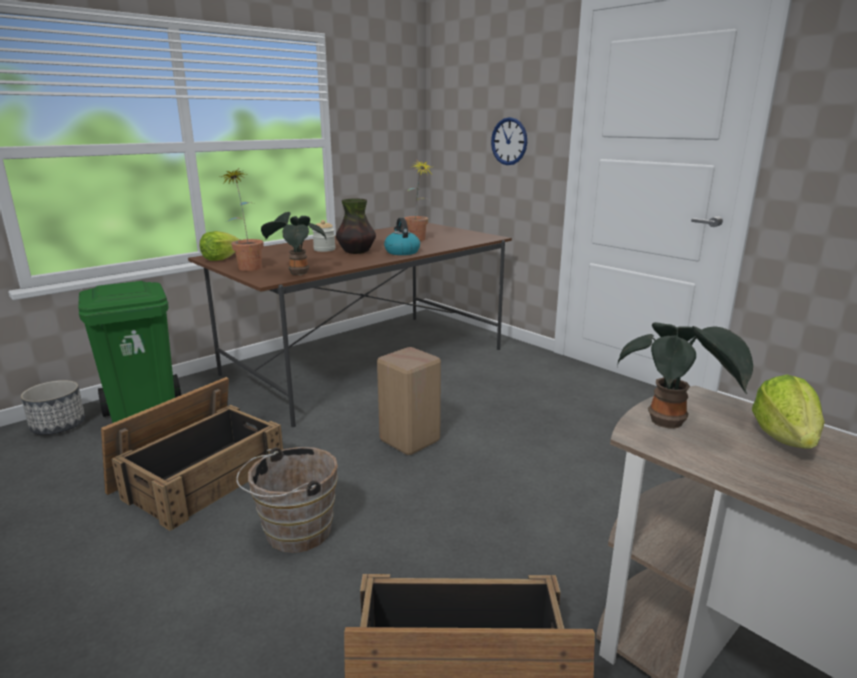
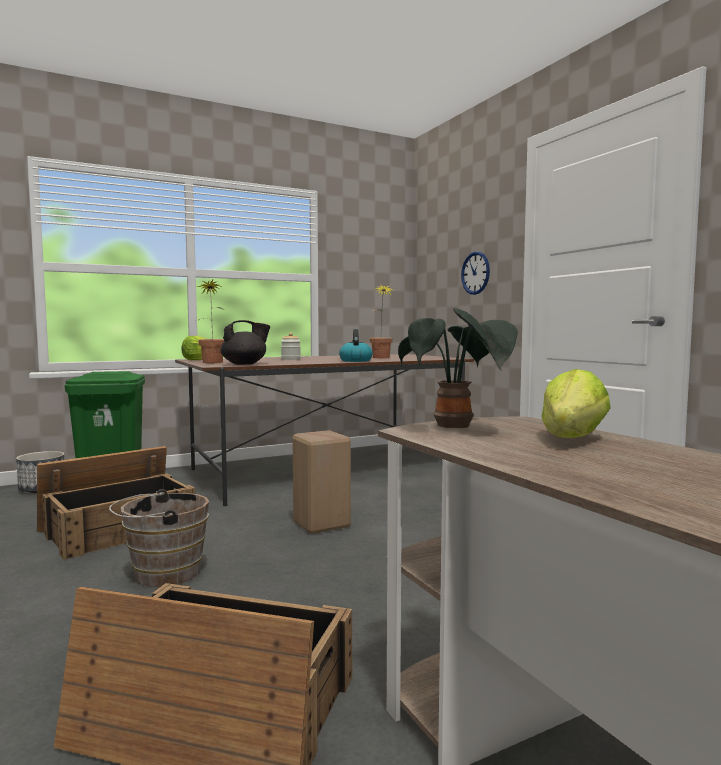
camera: 15 degrees right, 15 degrees down
potted plant [261,212,327,276] -> black teapot [220,320,270,365]
vase [336,199,376,254] -> none

